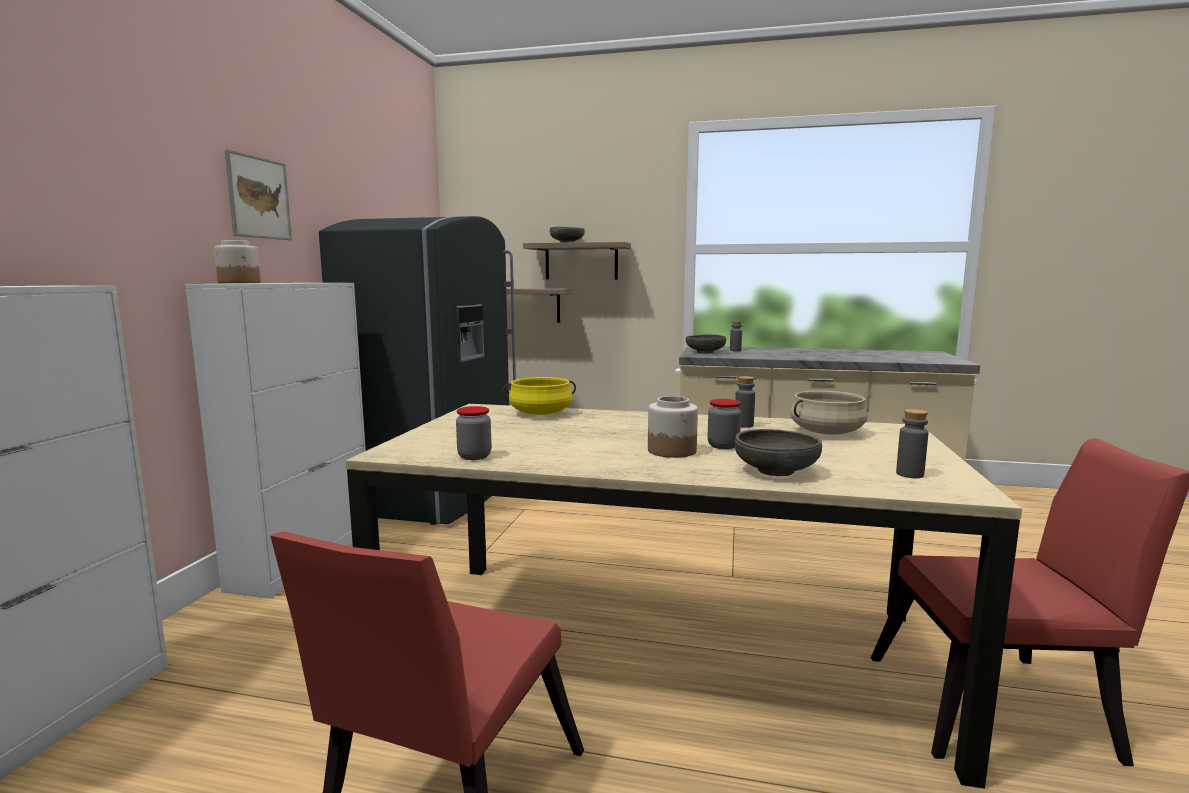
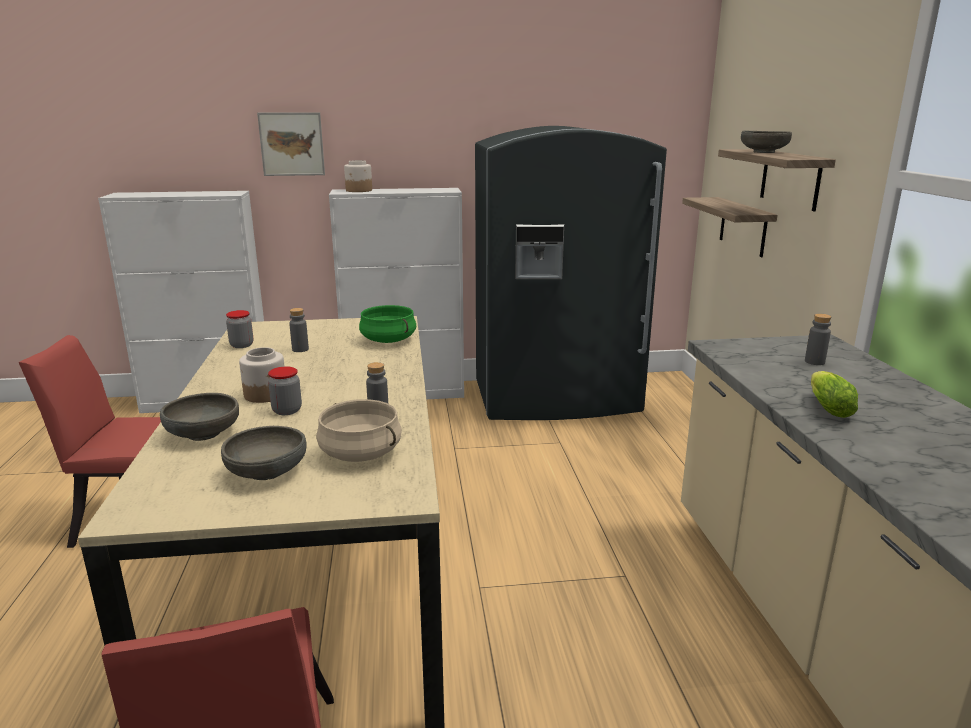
camera: 70 degrees right, 10 degrees up
picture [224,149,292,240] -> picture moved to [257,112,325,176]
yellow cooking pot [503,377,576,415] -> green cooking pot [359,305,416,343]
grey bowl [686,334,726,354] -> grey bowl moved to [221,426,307,480]
grey bottle [896,409,928,478] -> grey bottle moved to [289,308,309,352]
none -> lettuce [811,371,858,418]

